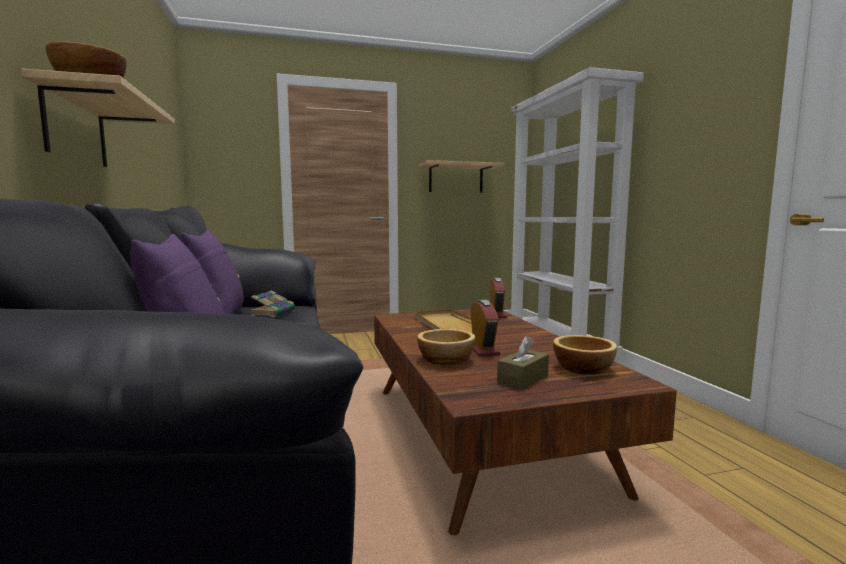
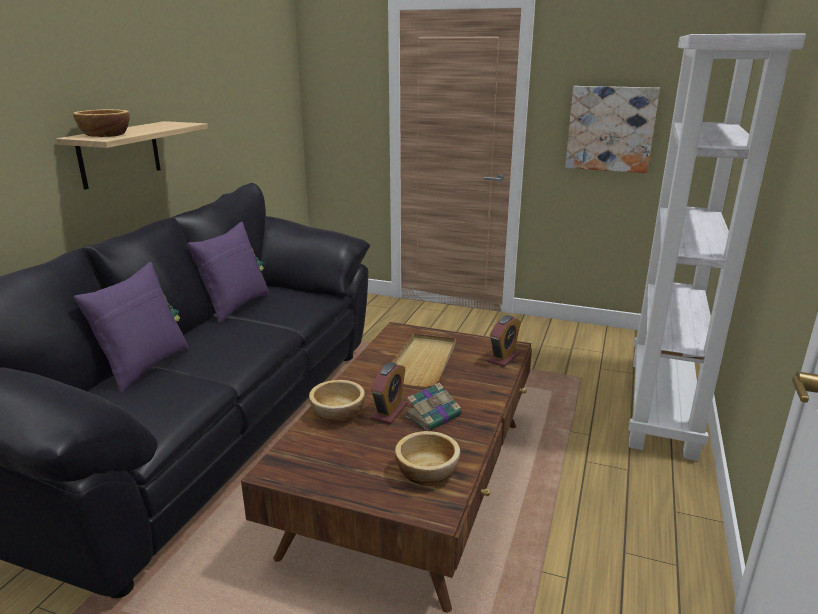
camera: 35 degrees right, 15 degrees up
book [250,290,295,317] -> book moved to [405,383,462,431]
shelf [419,160,505,193] -> picture [565,86,660,173]
brown tissue box [497,335,549,390] -> none

